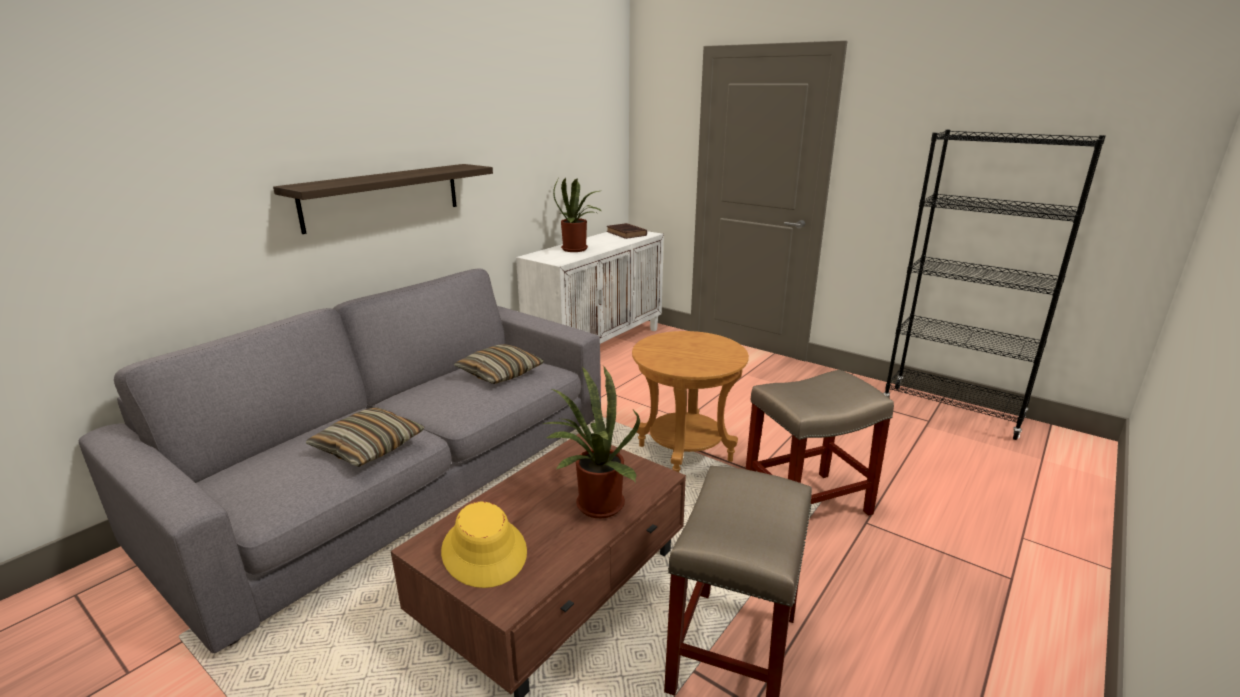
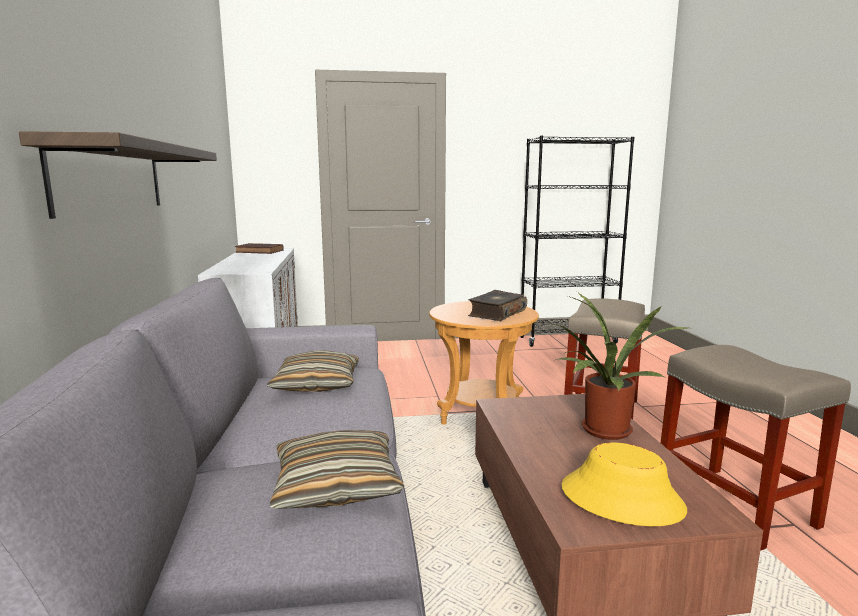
camera: 45 degrees left, 10 degrees down
potted plant [553,178,602,252] -> none
none -> book [468,290,527,321]

